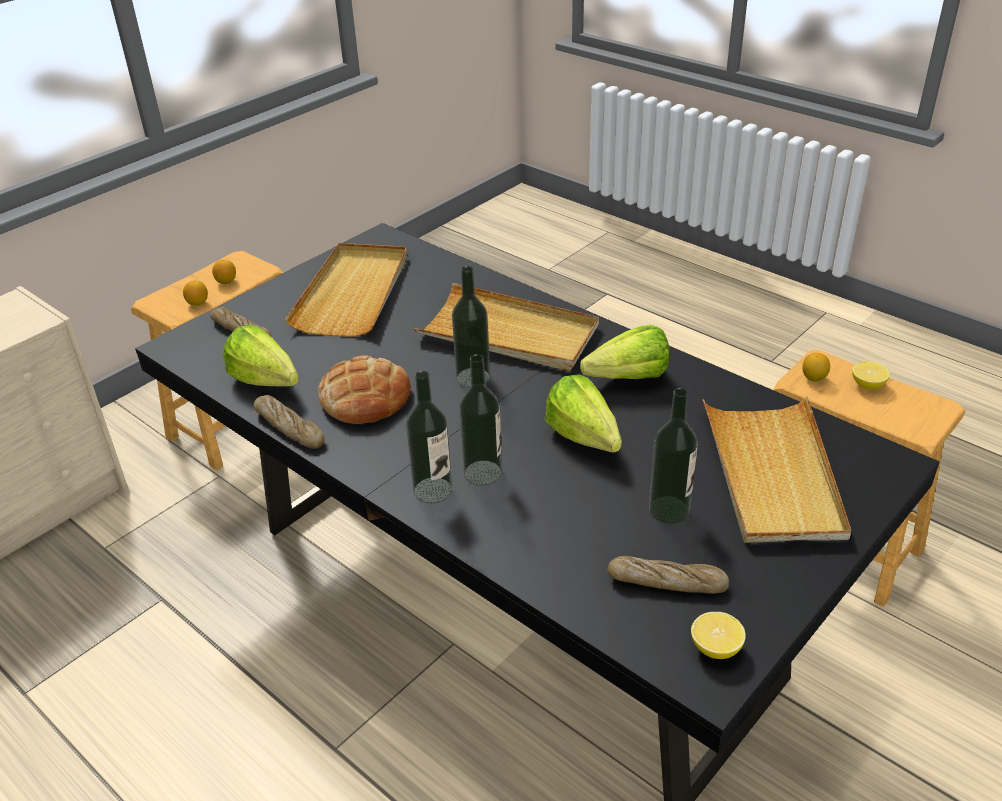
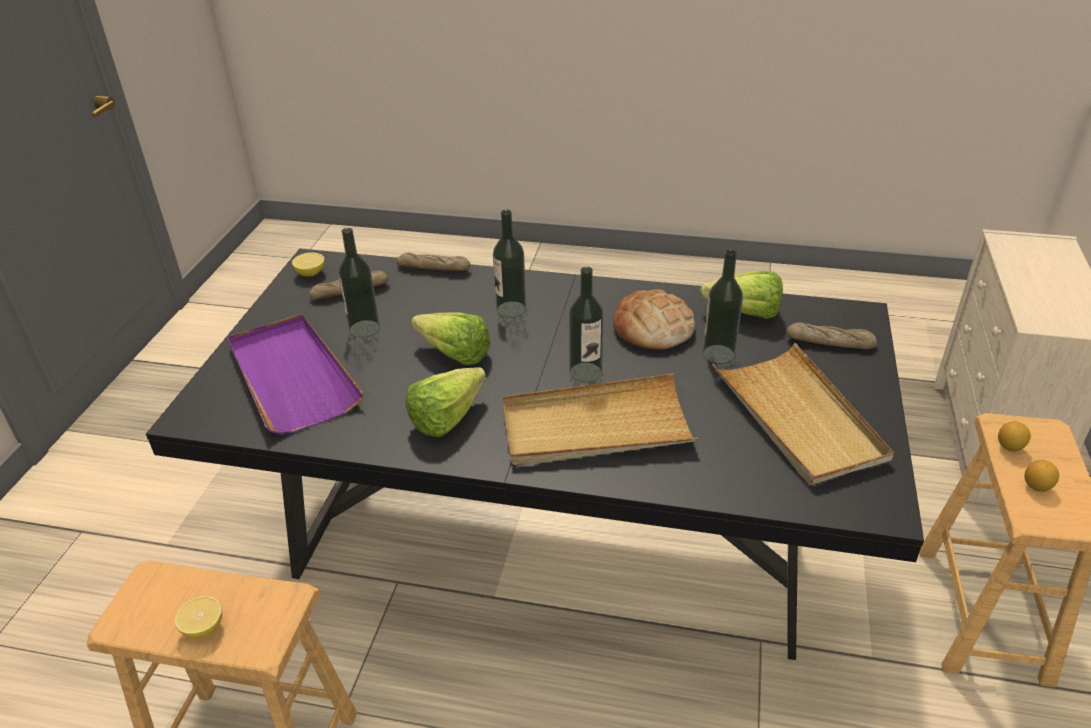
camera: 150 degrees right, 0 degrees up
bread [253,395,325,449] -> bread moved to [396,252,470,271]
bottle [406,371,453,503] -> bottle moved to [703,249,743,364]
beige tray [703,396,851,543] -> purple tray [228,314,363,433]
lemon [802,353,830,381] -> none

